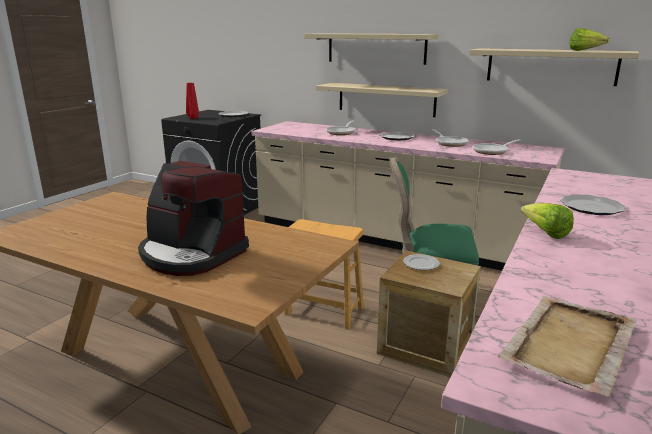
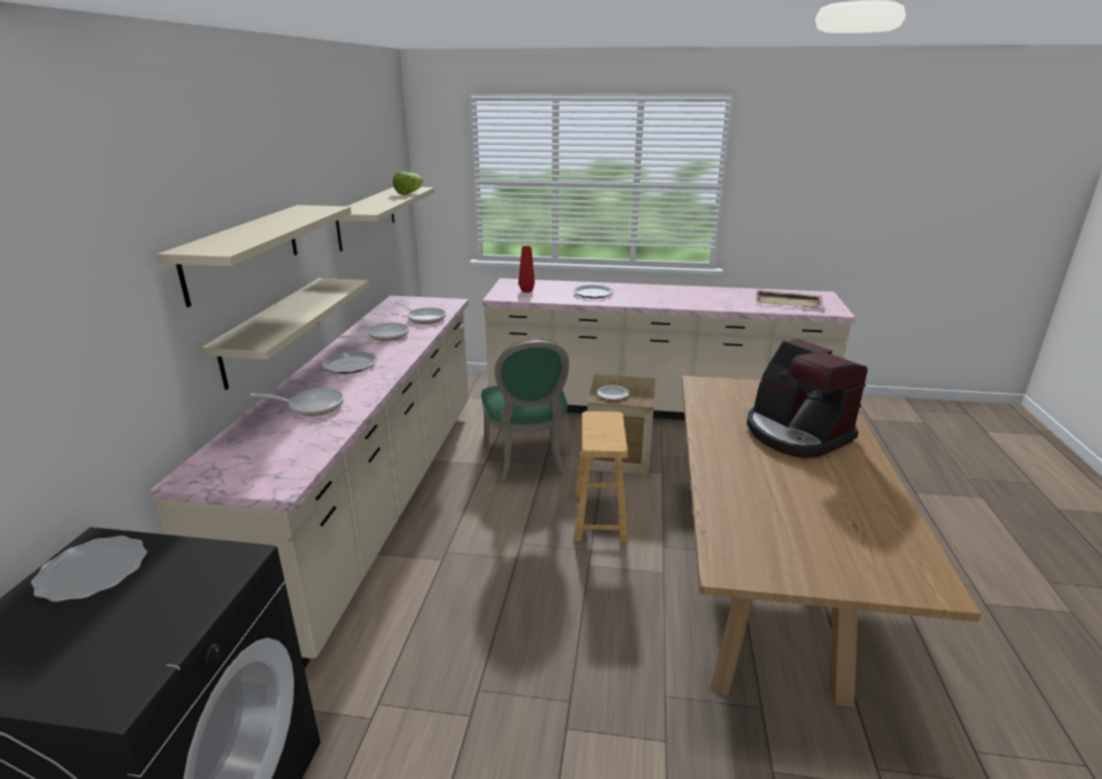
camera: 110 degrees left, 5 degrees up
coffee machine [138,161,249,276] -> coffee machine turned 135 degrees clockwise [747,338,867,458]
red vase [186,83,199,119] -> red vase moved to [518,246,535,293]
lettuce [520,203,574,239] -> none

